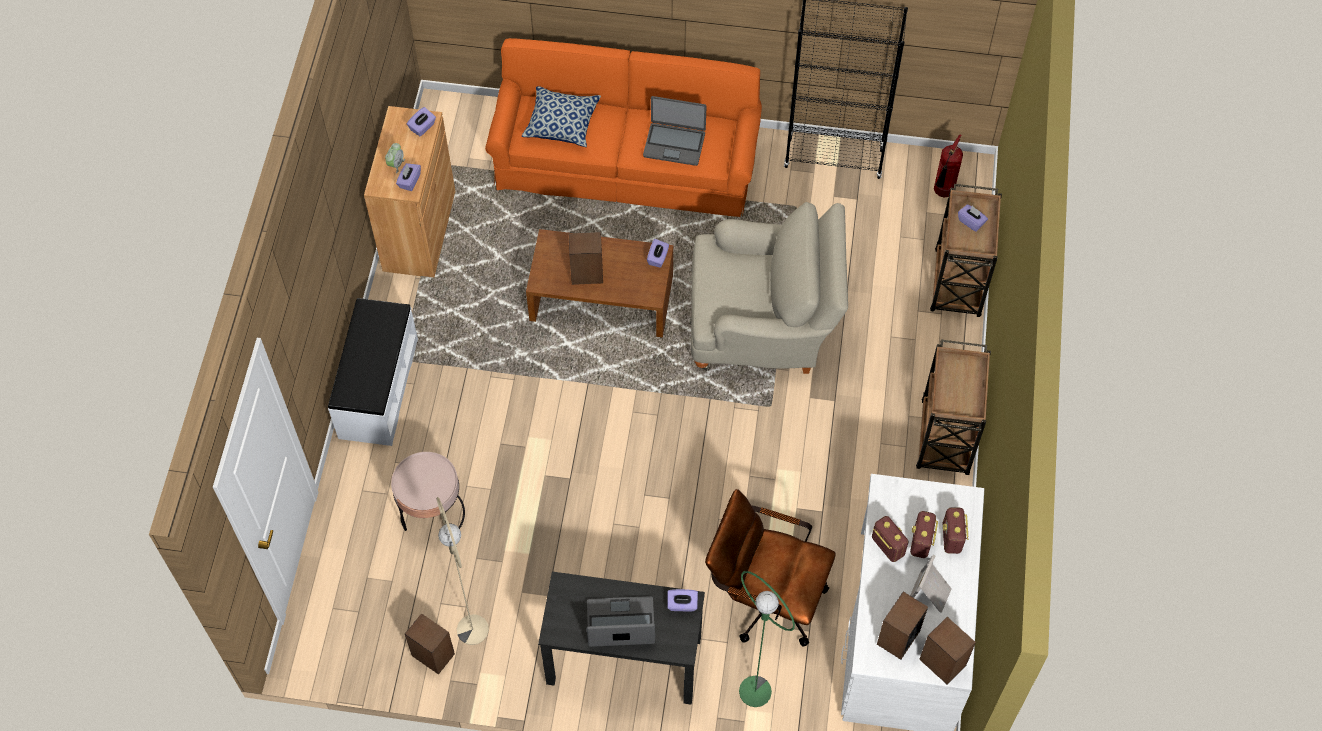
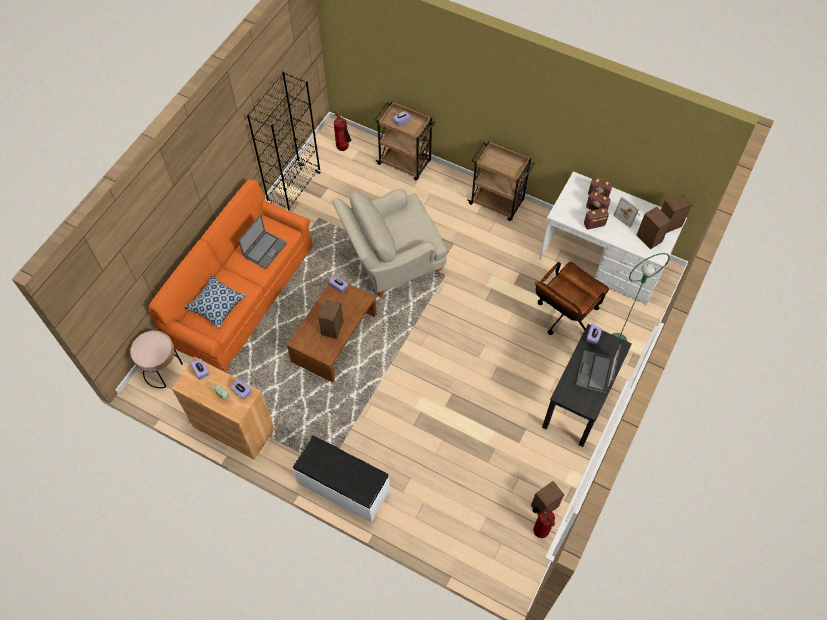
camera: 70 degrees left, 0 degrees up
pink side table [391,452,465,531] -> pink side table moved to [130,331,183,388]
beige floor lamp [437,497,489,645] -> none
beige armchair [691,202,848,374] -> beige armchair turned 135 degrees counterclockwise [332,189,447,297]
none -> fire extinguisher [532,507,555,538]

